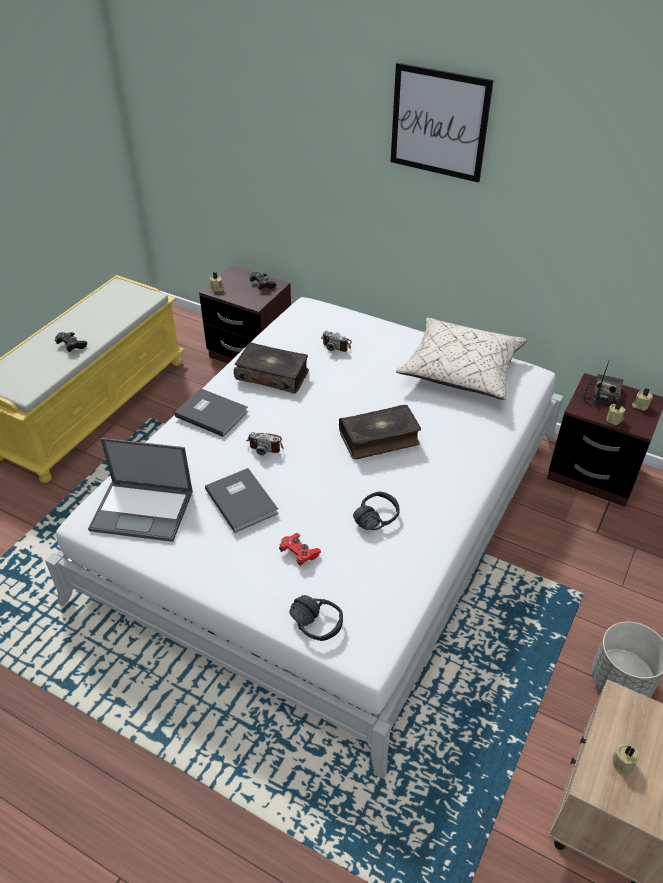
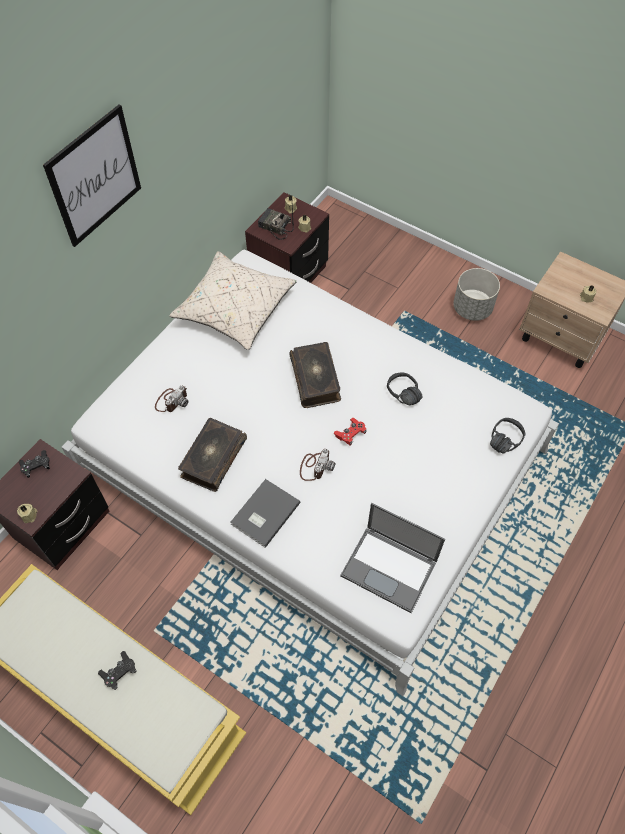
camera: 85 degrees left, 15 degrees up
laptop [88,438,193,542] -> laptop turned 105 degrees clockwise [340,503,445,613]
grey book [205,468,279,533] -> none
red game controller [279,533,321,566] -> red game controller moved to [334,418,367,446]

